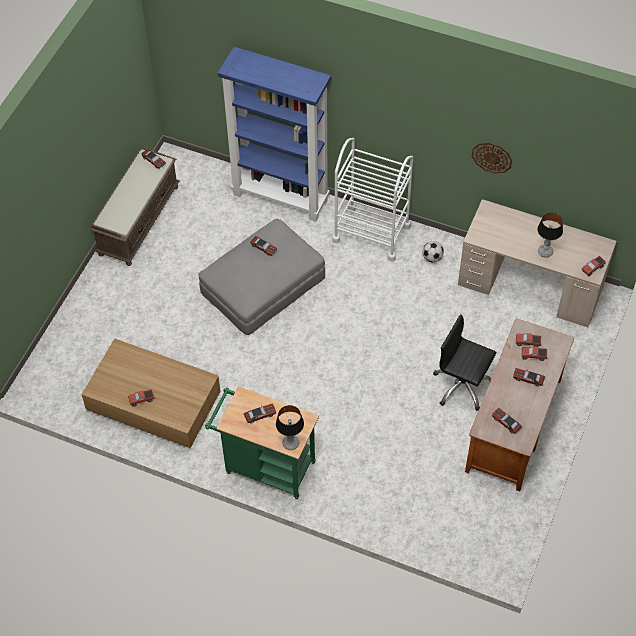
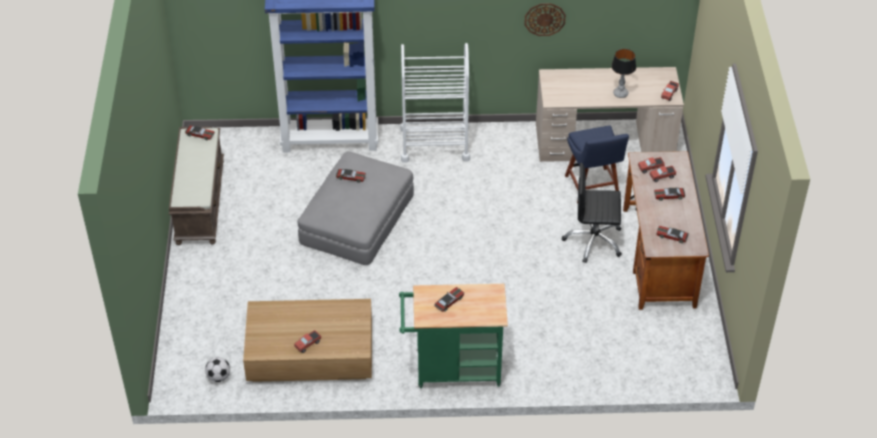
camera: 25 degrees left, 10 degrees down
table lamp [276,405,304,450] -> none
football [422,241,444,262] -> football moved to [205,357,230,382]
none -> blue chair [565,126,629,204]

